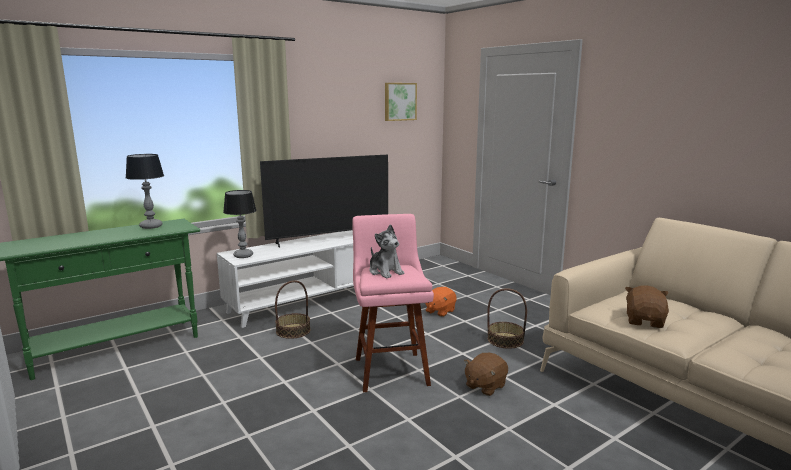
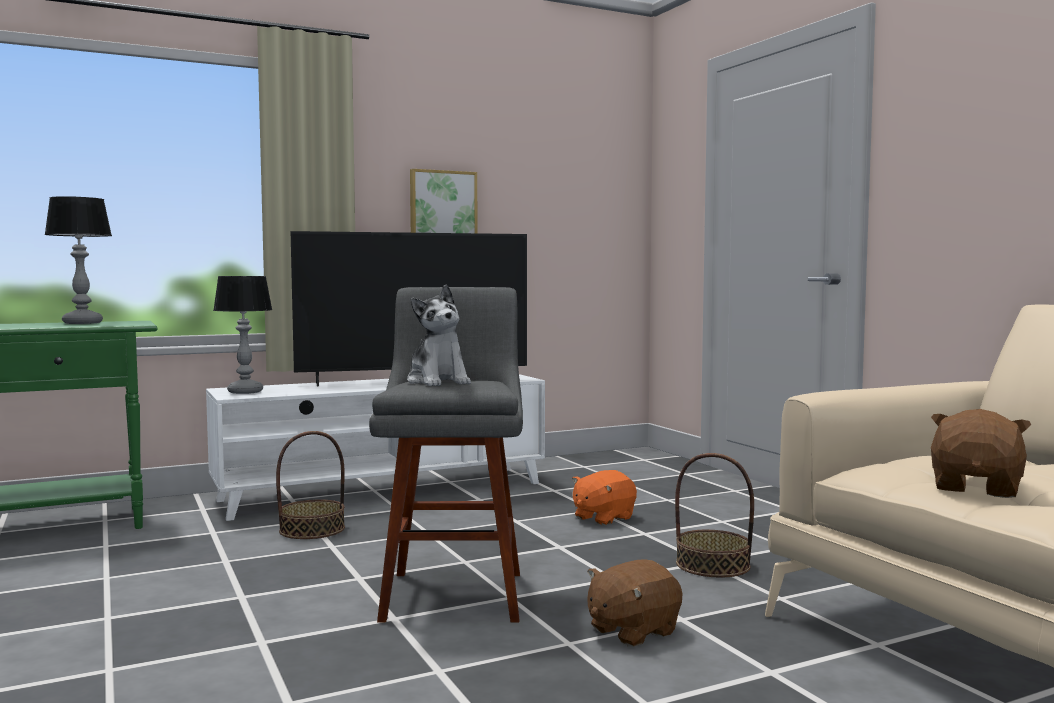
camera: 10 degrees right, 10 degrees down
pink stool [352,214,434,392] -> grey stool [369,287,523,623]
picture [385,83,417,121] -> picture moved to [410,169,478,233]

